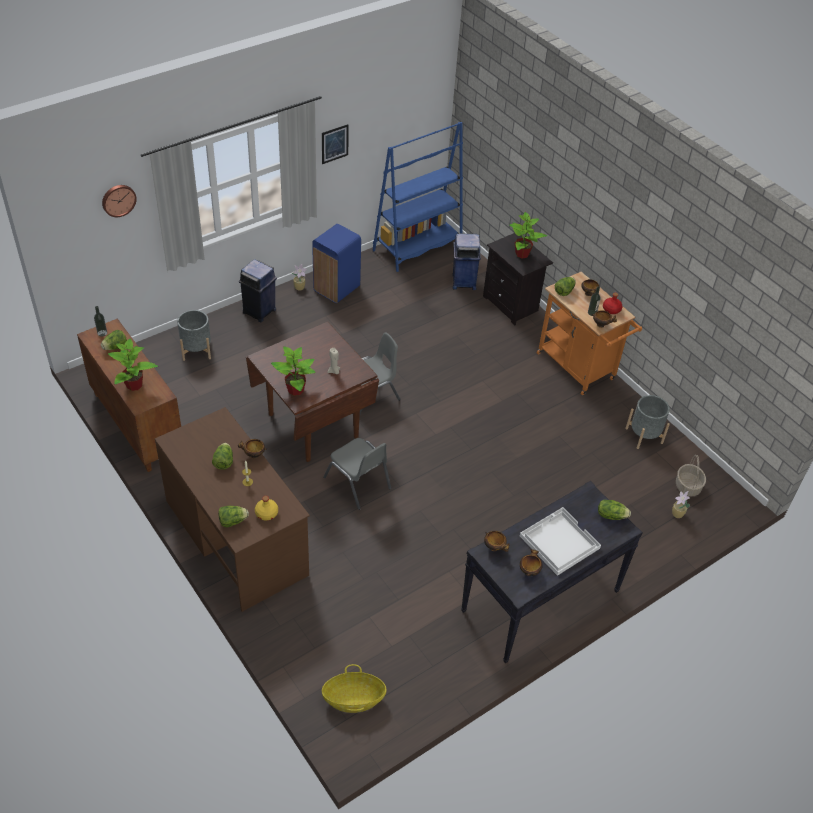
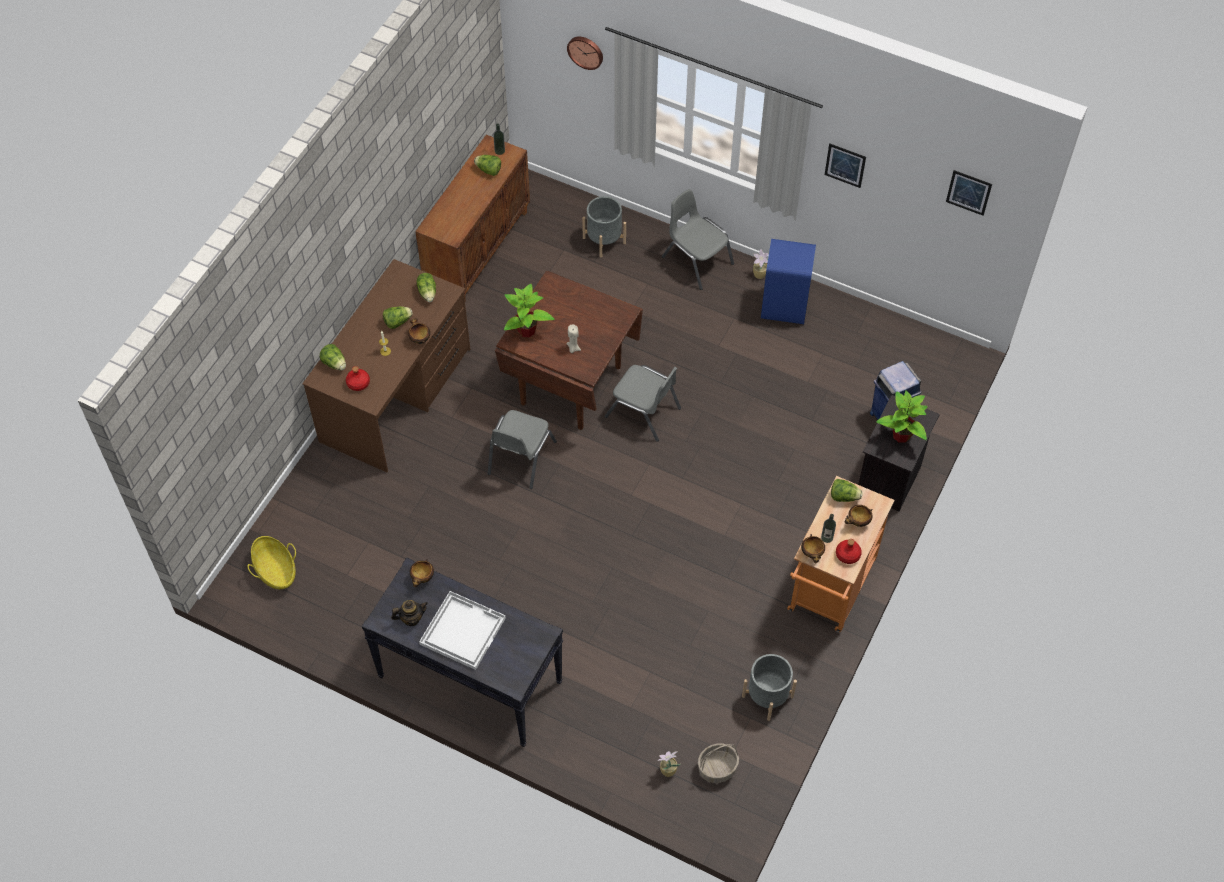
camera: 65 degrees right, 10 degrees up
potted plant [108,339,158,391] -> none
blue trash can [239,259,277,322] -> grey chair [662,189,734,290]
yellow bottle [255,496,278,521] -> red bottle [346,366,370,391]
blue bookcase [373,122,463,272] -> none
bowl [520,549,543,576] -> teapot [391,600,428,626]
lettuce [598,500,631,520] -> lettuce moved to [416,273,436,302]
none -> picture [946,170,992,216]

